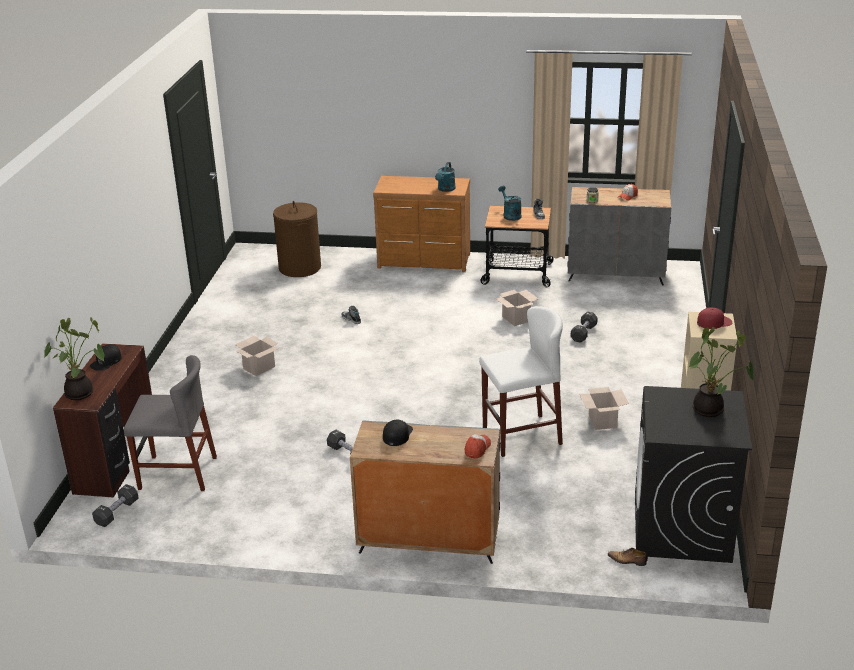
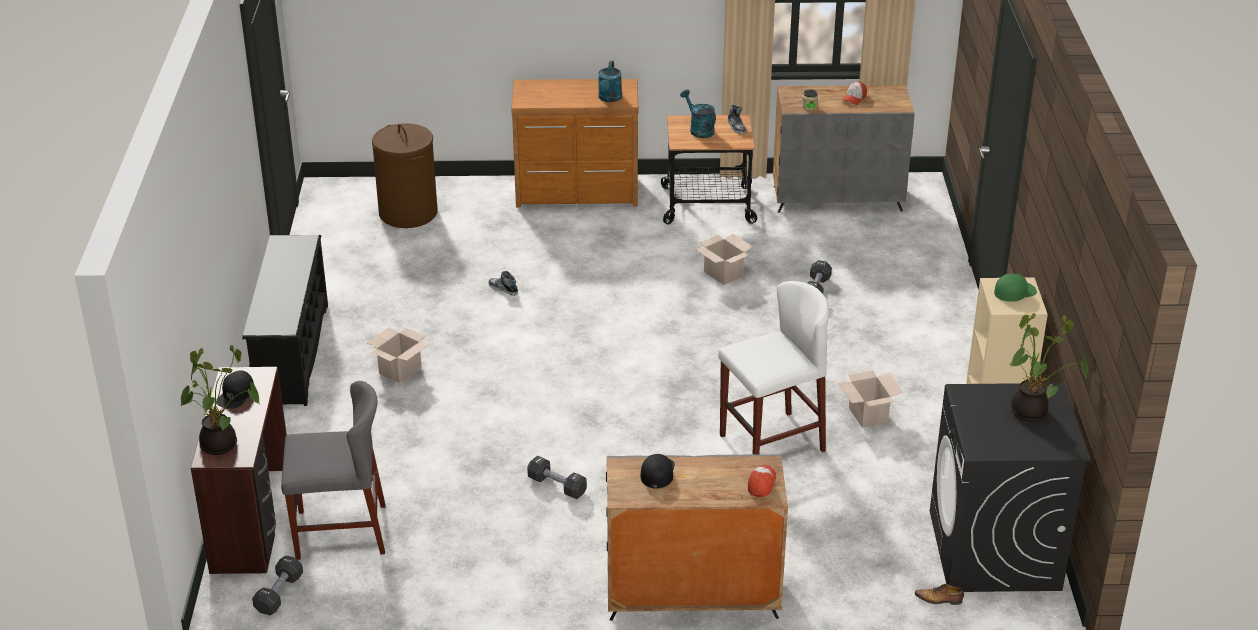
camera: 10 degrees left, 5 degrees up
red cap [697,307,732,329] -> green cap [994,274,1037,302]
none -> black shoe rack [242,235,328,406]

